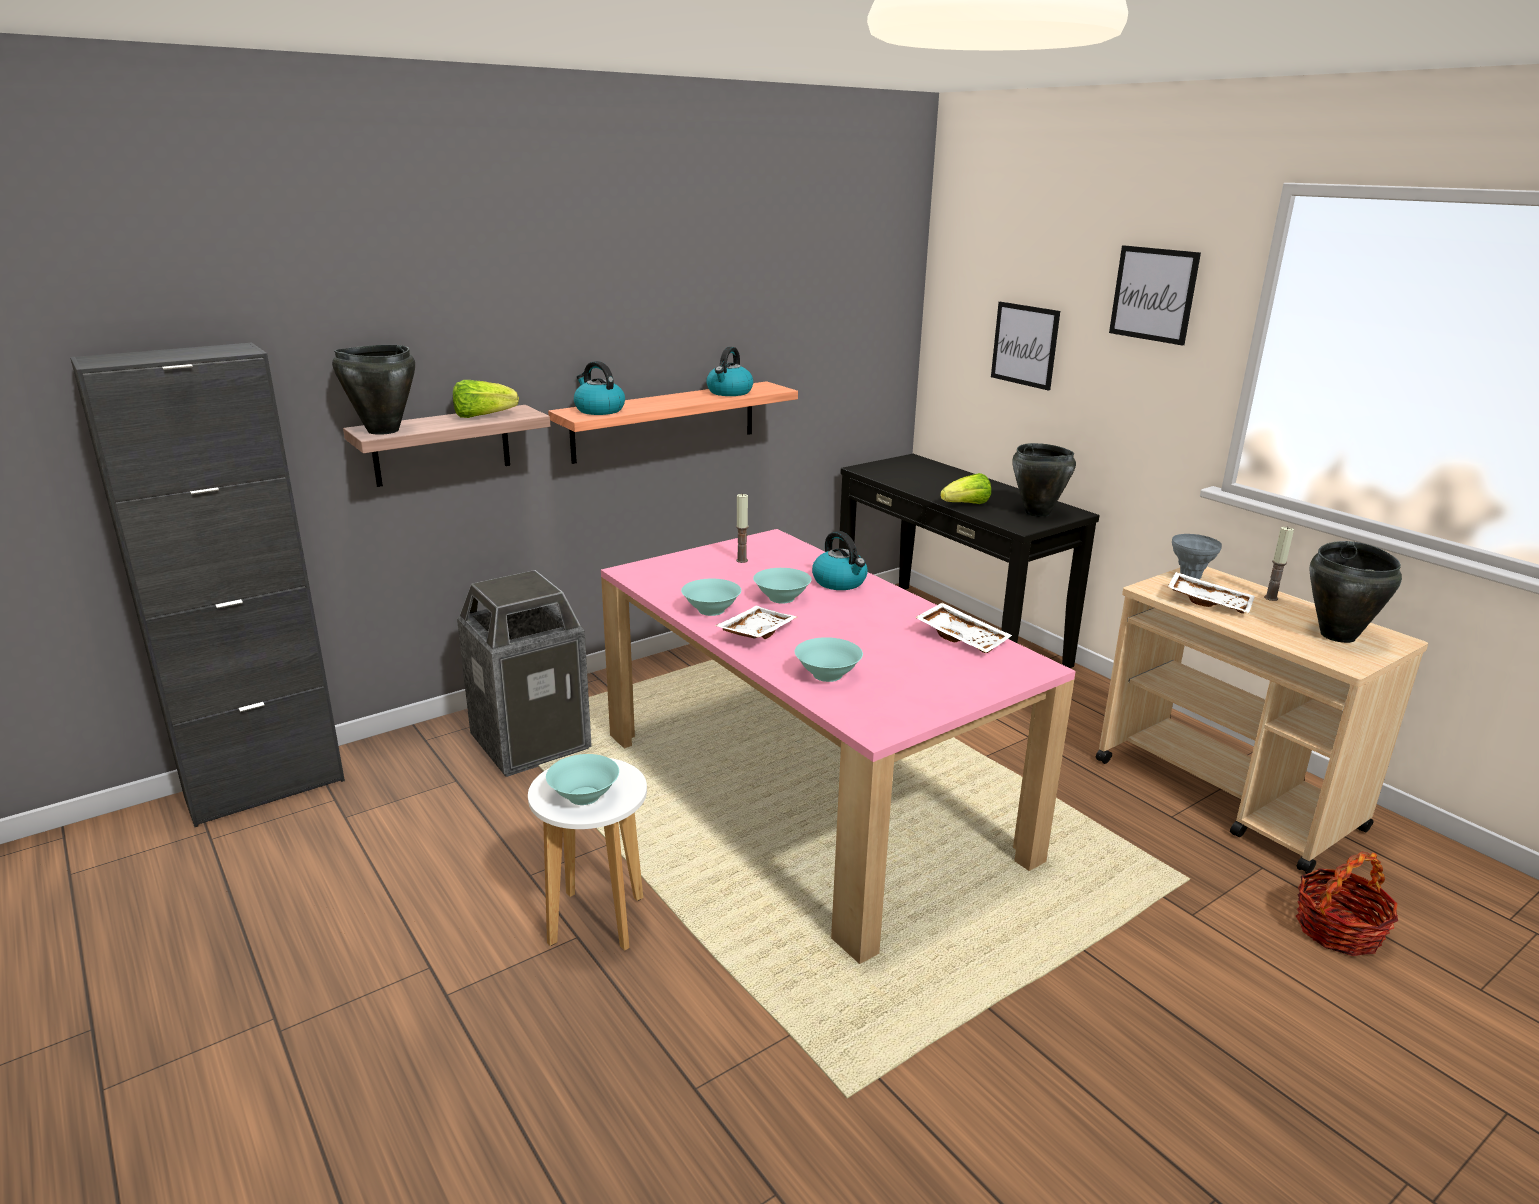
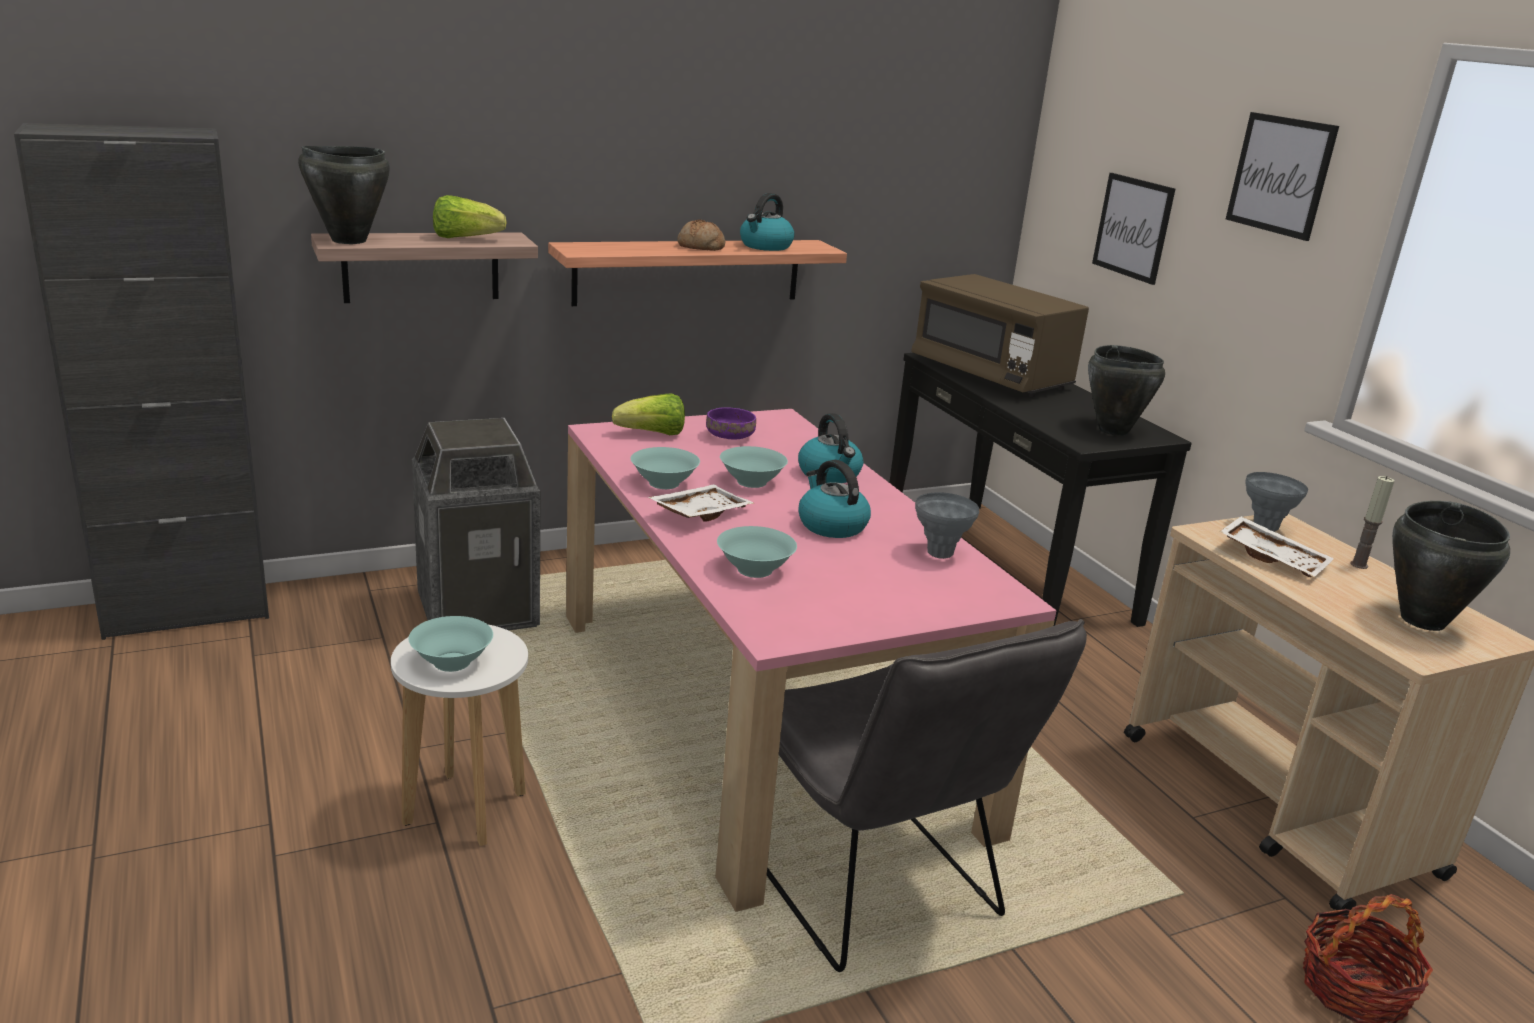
camera: 10 degrees right, 0 degrees up
kettle [574,361,625,415] -> kettle moved to [799,460,871,538]
candle [736,493,748,563] -> purple bowl [706,407,756,440]
white tray [915,603,1012,653] -> grey vase [915,492,979,559]
lettuce [940,473,991,504] -> lettuce moved to [612,393,685,435]
none -> bread [677,219,725,251]
none -> grey chair [767,619,1087,972]
none -> brown microwave [911,274,1089,397]

